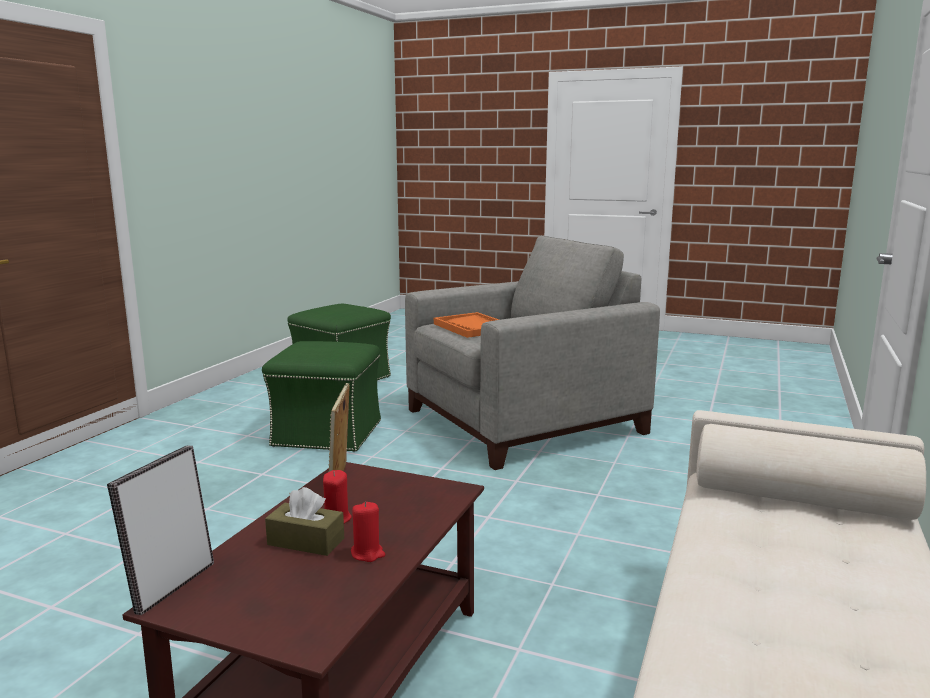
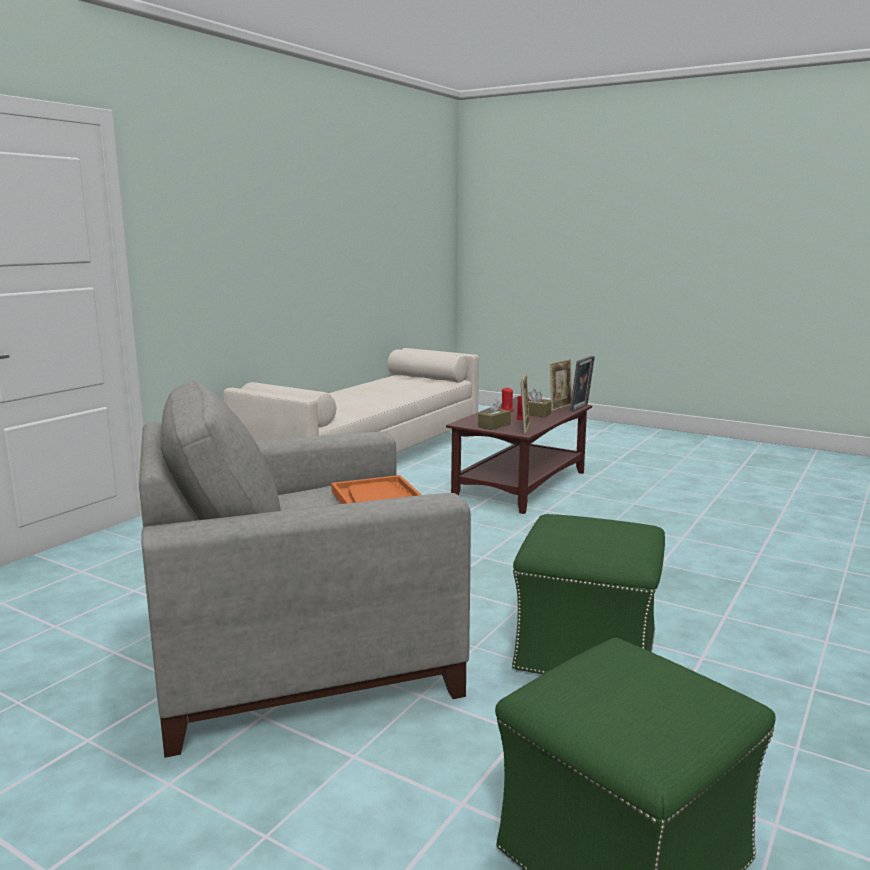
camera: 170 degrees left, 0 degrees up
none -> brown tissue box [478,399,511,430]
none -> picture frame [550,359,572,411]

